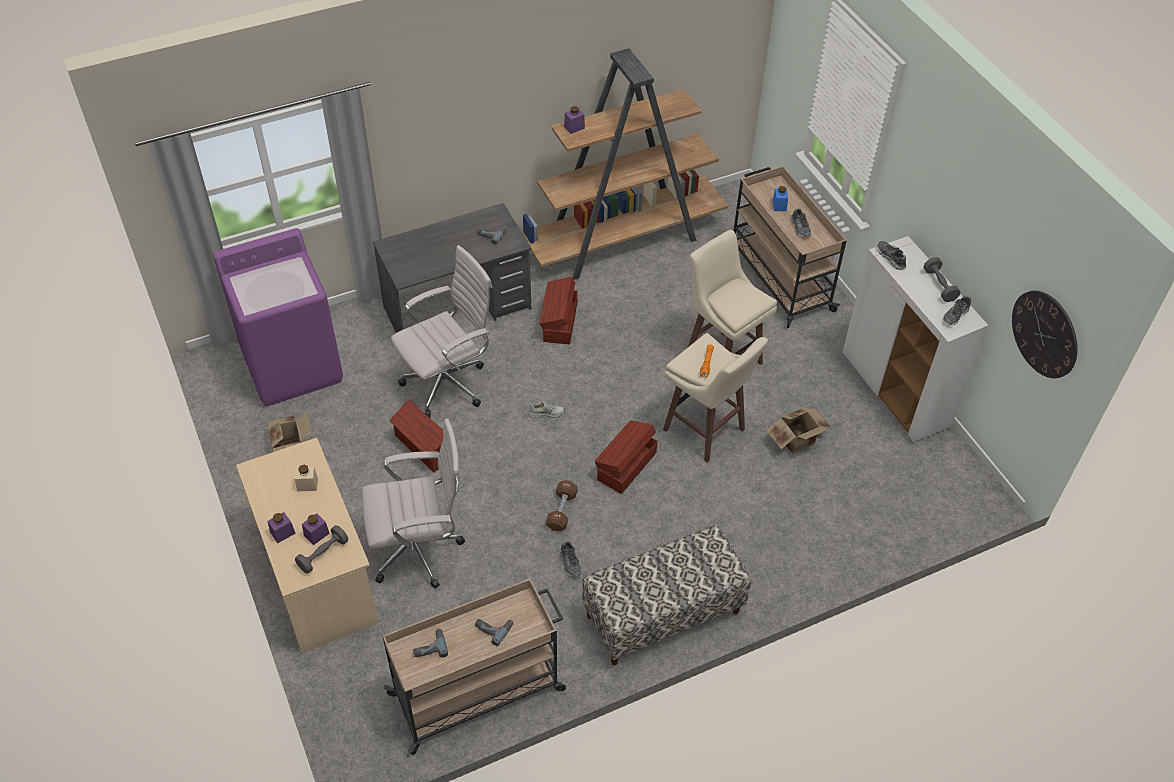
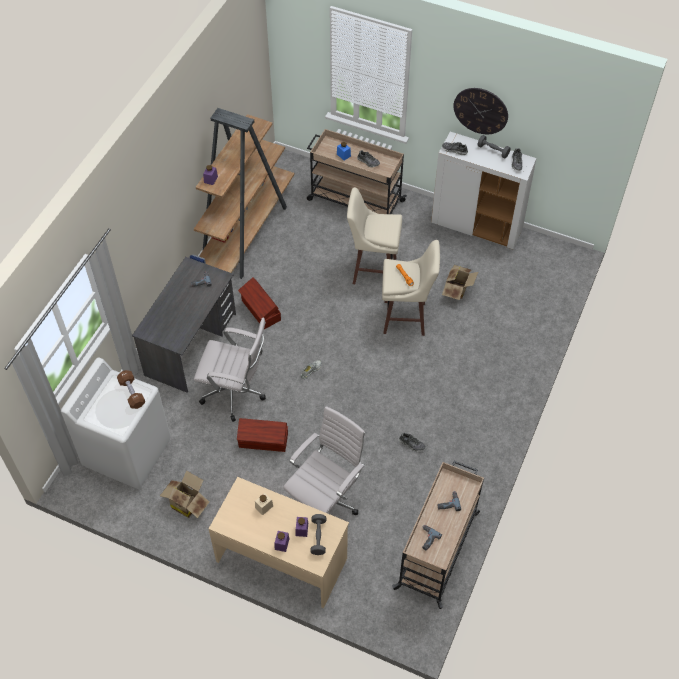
camera: 40 degrees left, 5 degrees up
purple washing machine [213,228,343,407] -> white washing machine [61,357,171,489]
white office chair [391,245,492,418] -> white office chair turned 90 degrees clockwise [194,318,266,422]
brown dumbbell [546,480,577,531] -> brown dumbbell moved to [117,370,145,409]
bench [582,525,751,665] -> none
brown storage box [595,420,658,494] -> none
wall clock [1012,290,1078,378] -> wall clock moved to [453,88,508,134]

